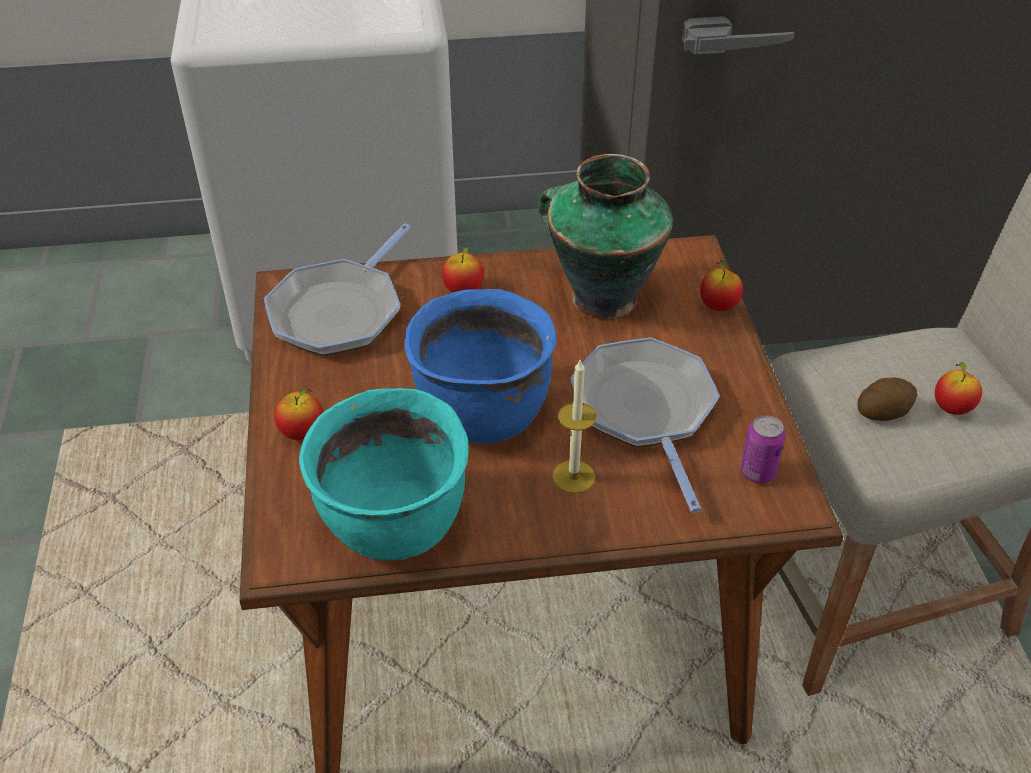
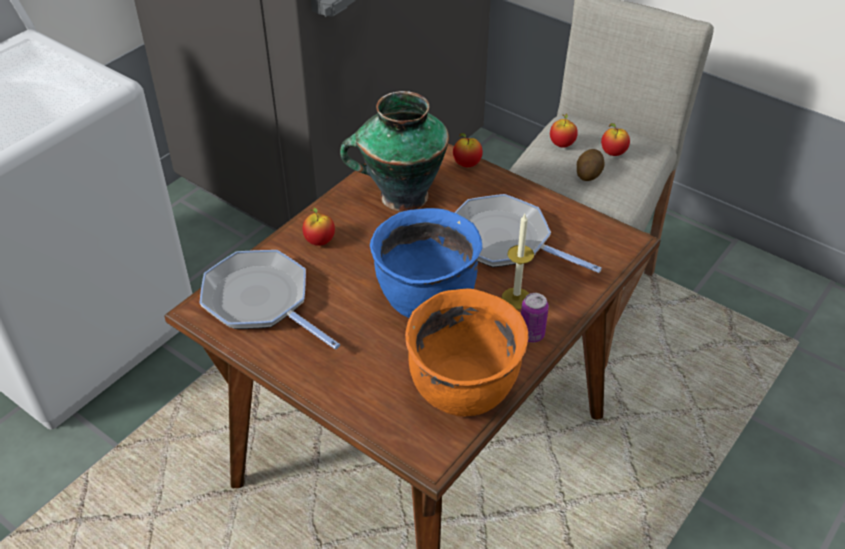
camera: 45 degrees left, 0 degrees up
frying pan [264,224,411,356] -> frying pan turned 150 degrees clockwise [200,250,340,349]
apple [275,387,323,440] -> apple moved to [550,114,578,147]
turquoise cooking pot [299,388,469,561] -> orange cooking pot [405,289,528,417]
can [740,415,785,483] -> can moved to [521,293,549,342]

